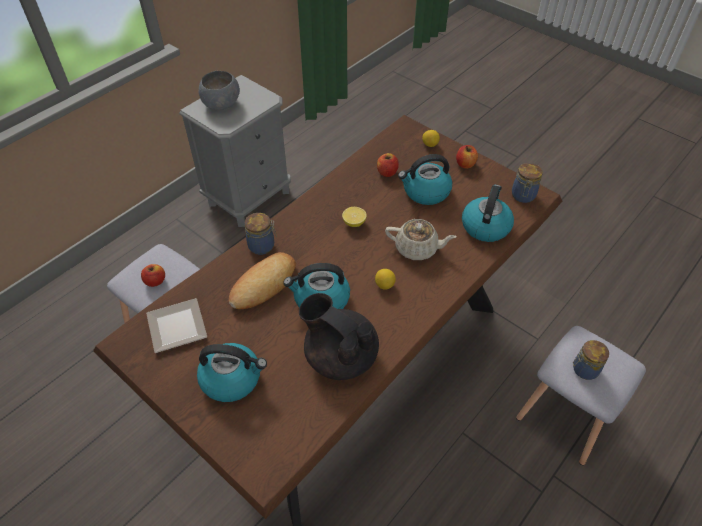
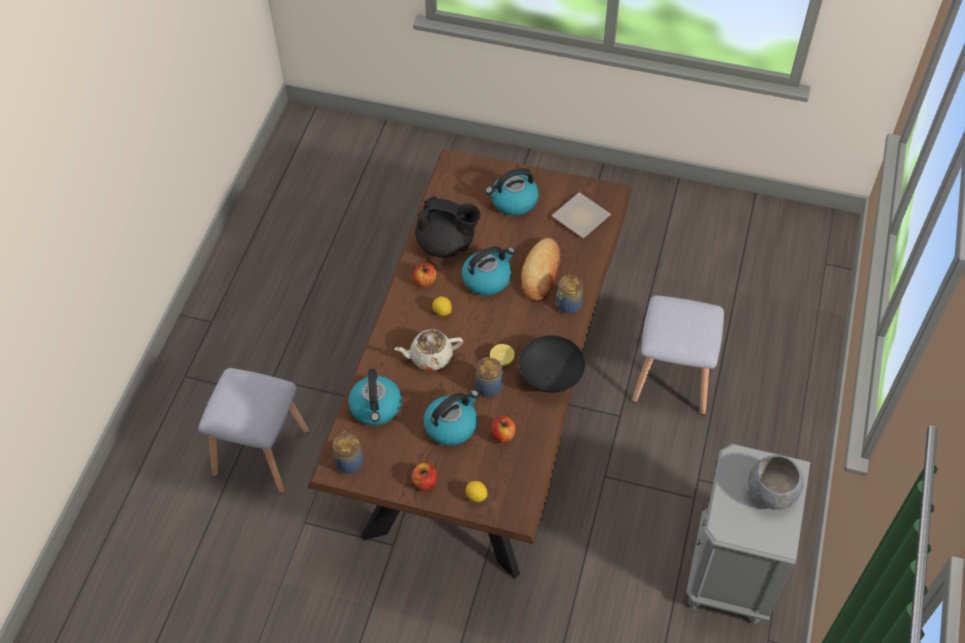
camera: 155 degrees right, 5 degrees up
apple [141,264,165,287] -> apple moved to [413,263,437,287]
jar [573,340,609,380] -> jar moved to [475,357,504,397]
none -> black bowl [519,336,585,393]

